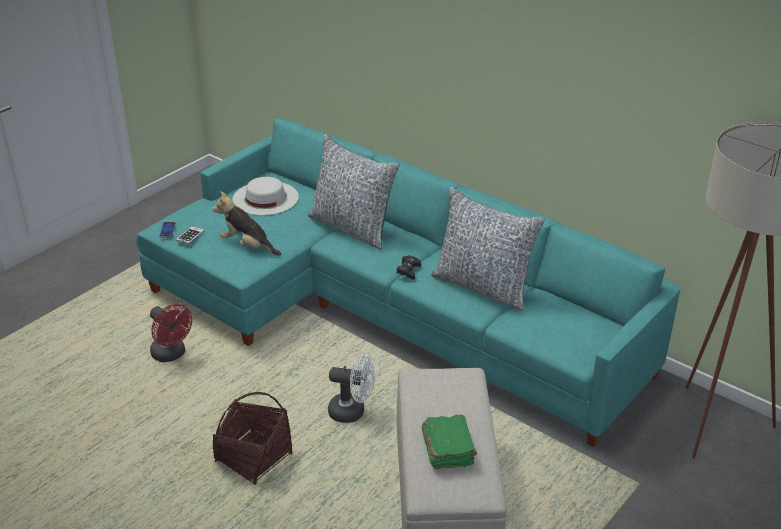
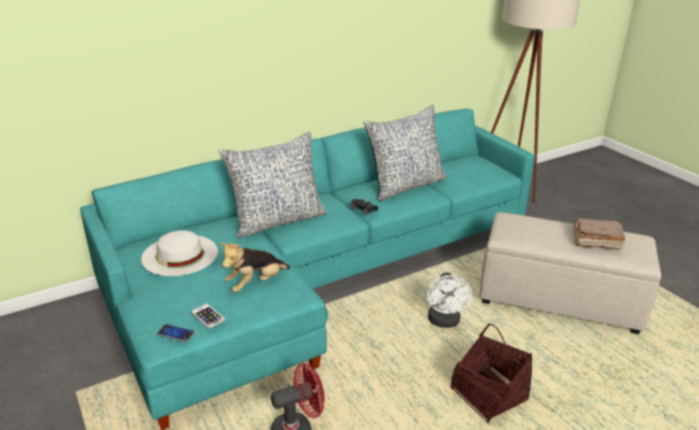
camera: 70 degrees left, 5 degrees down
white fan [328,354,375,423] -> white fan turned 150 degrees clockwise [427,272,472,328]
green book [421,414,477,469] -> brown book [573,218,625,250]

